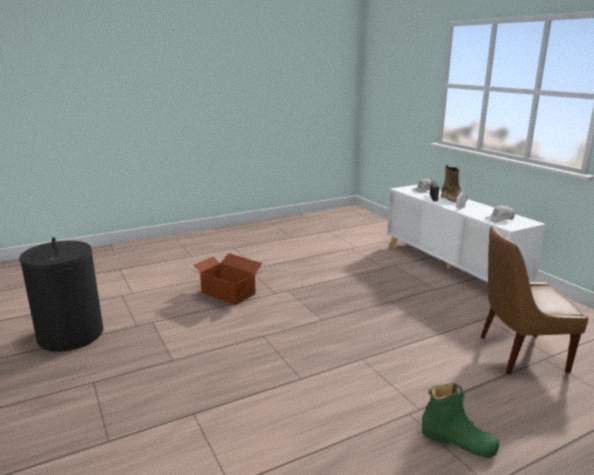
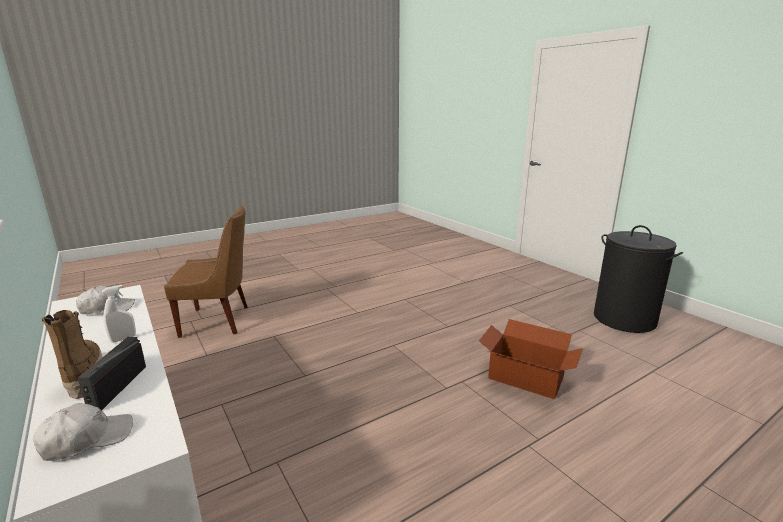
camera: 175 degrees right, 0 degrees up
green boot [422,383,499,458] -> none

